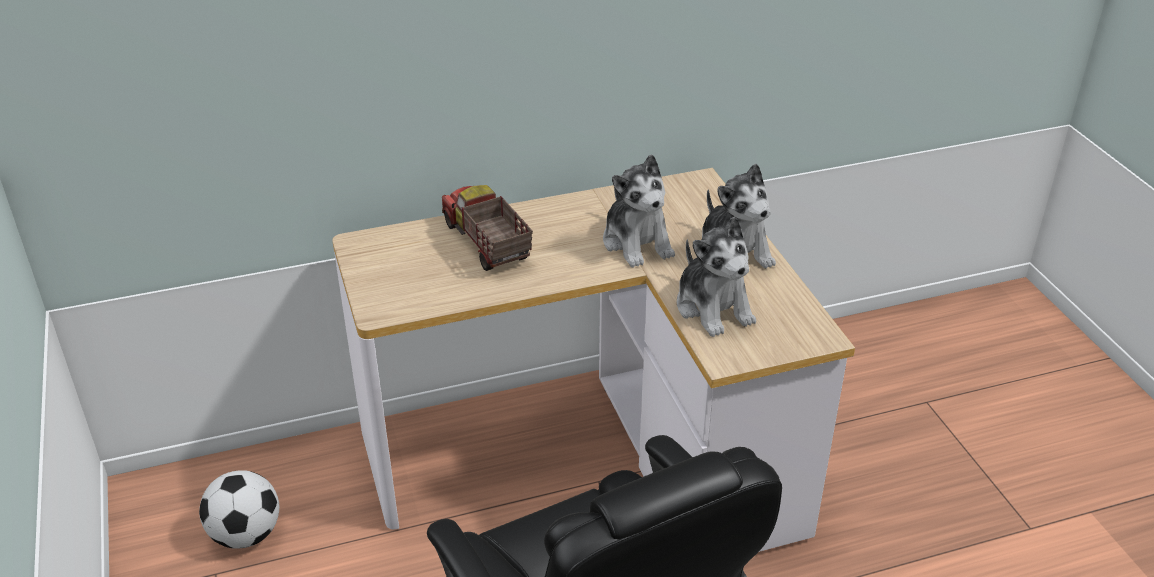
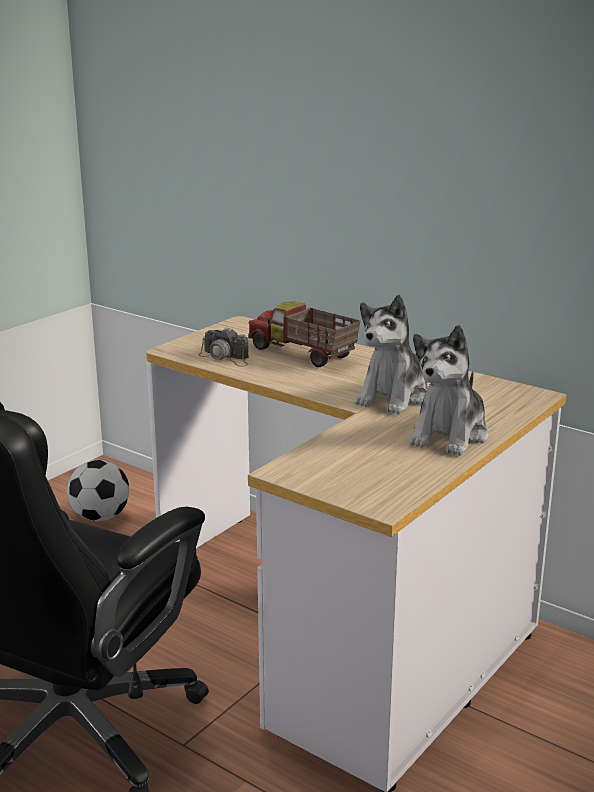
camera: 55 degrees right, 15 degrees down
toy truck [442,185,533,271] -> toy truck turned 75 degrees counterclockwise [248,302,361,367]
plush toy [676,217,756,337] -> none
none -> camera [199,327,249,367]

